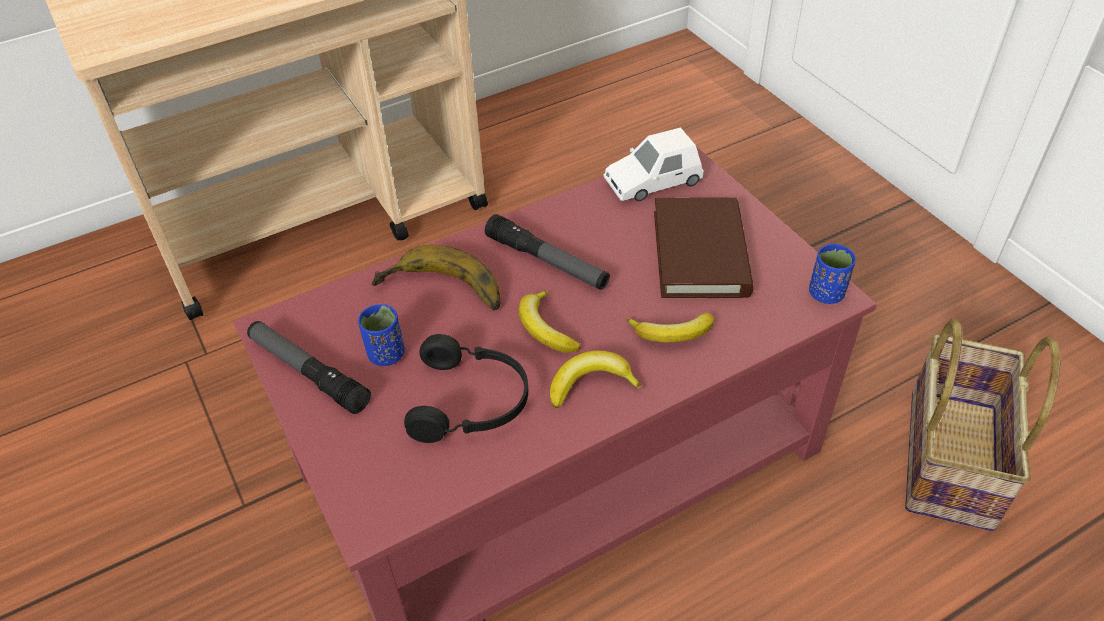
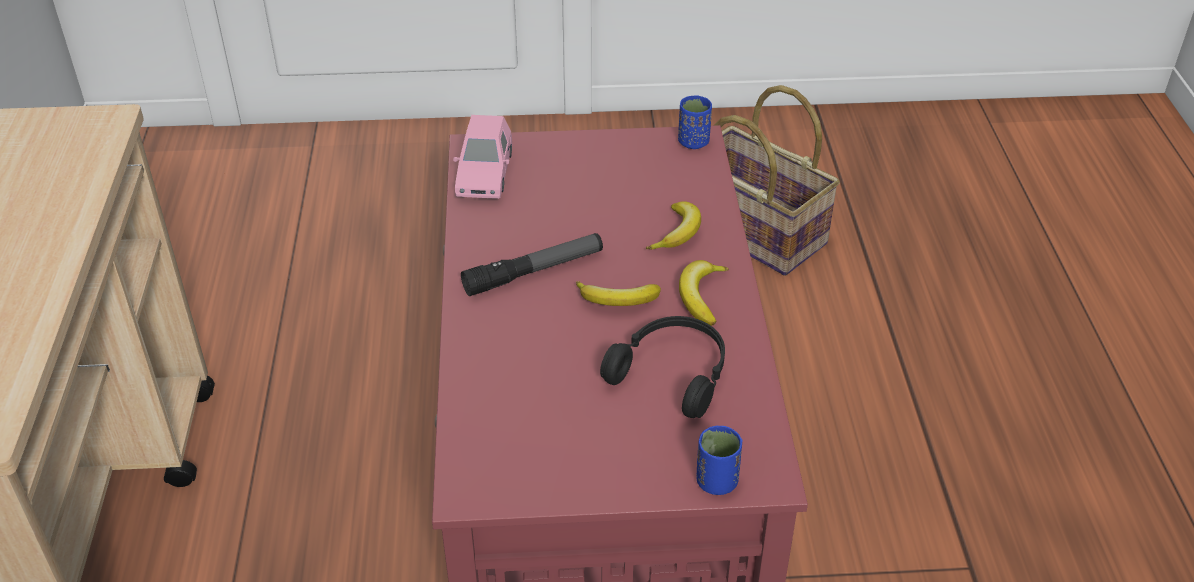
camera: 65 degrees left, 5 degrees down
flashlight [247,321,371,414] -> none
blue cup [358,304,405,366] -> blue cup moved to [696,426,742,495]
banana [372,245,500,311] -> none
white toy car [604,127,704,201] -> pink toy car [453,115,512,199]
brown book [654,197,754,298] -> none

